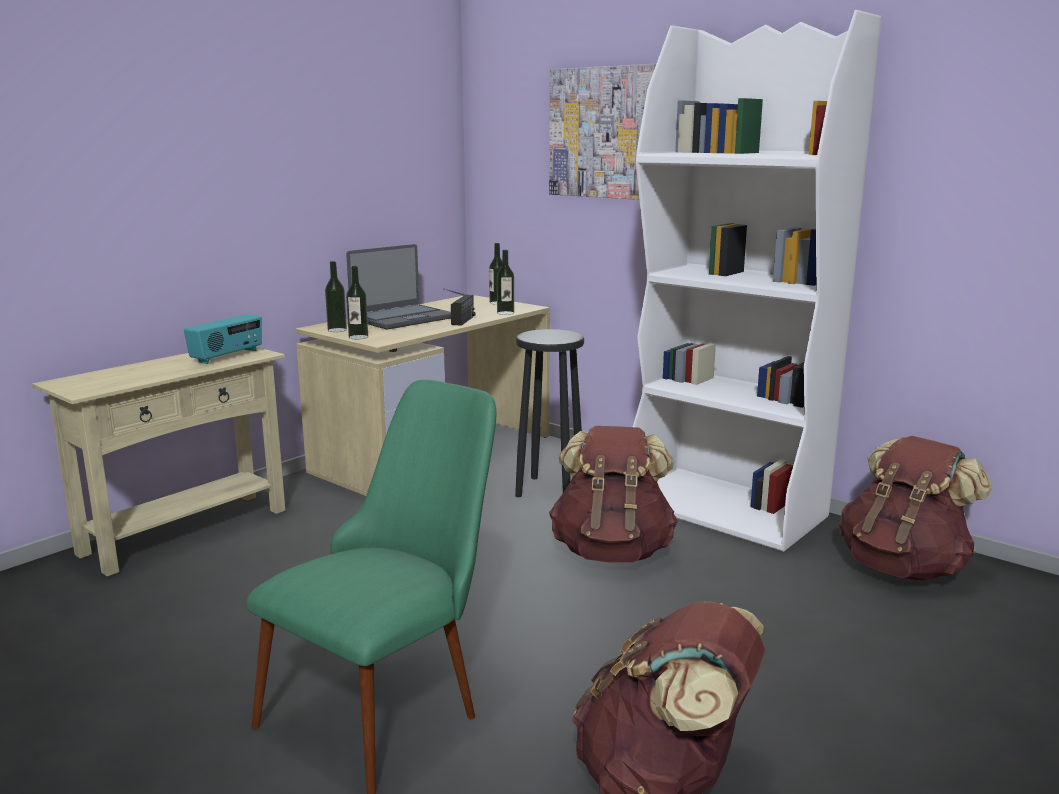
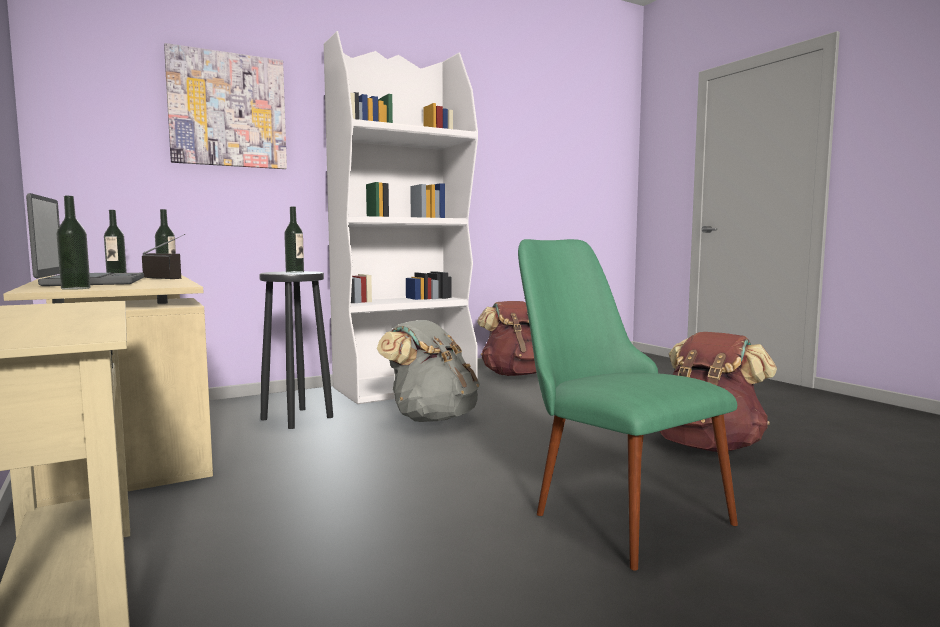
camera: 70 degrees left, 10 degrees down
radio [184,314,262,364] -> none
bottle [346,266,368,339] -> bottle moved to [284,206,304,273]
brown backpack [549,426,678,563] -> grey backpack [377,320,480,422]

